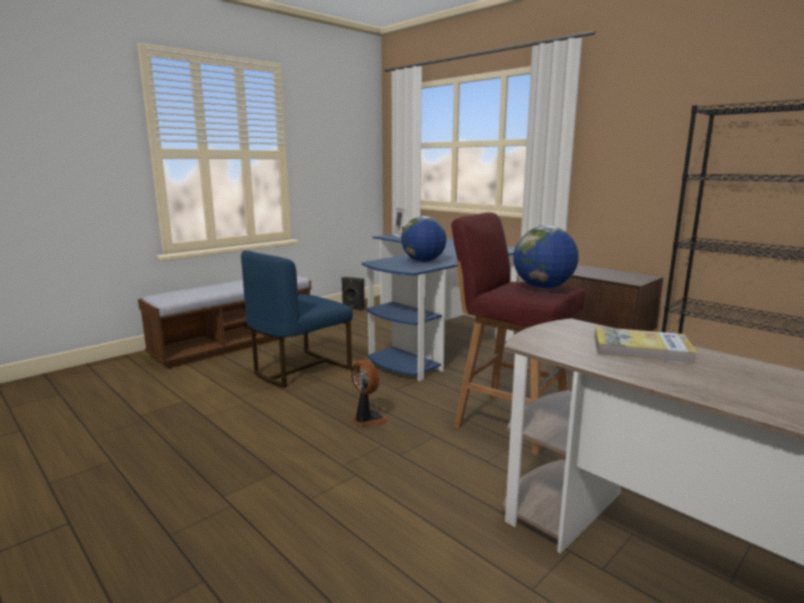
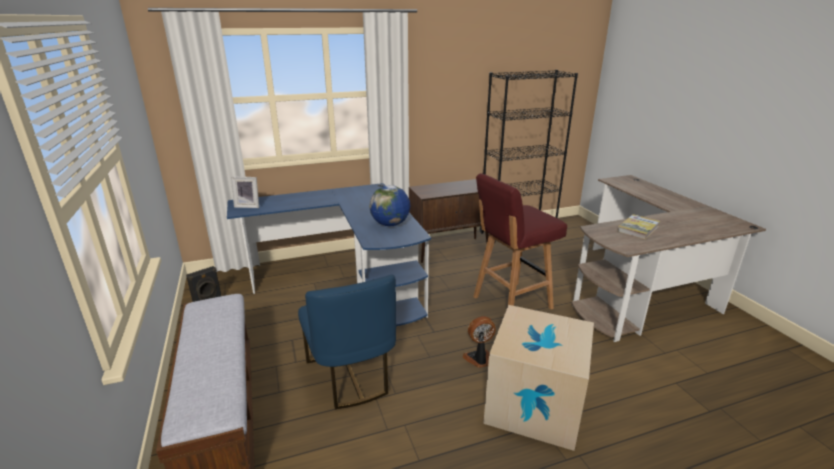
camera: 65 degrees left, 10 degrees up
globe [513,226,578,289] -> none
none -> cardboard box [483,305,594,451]

